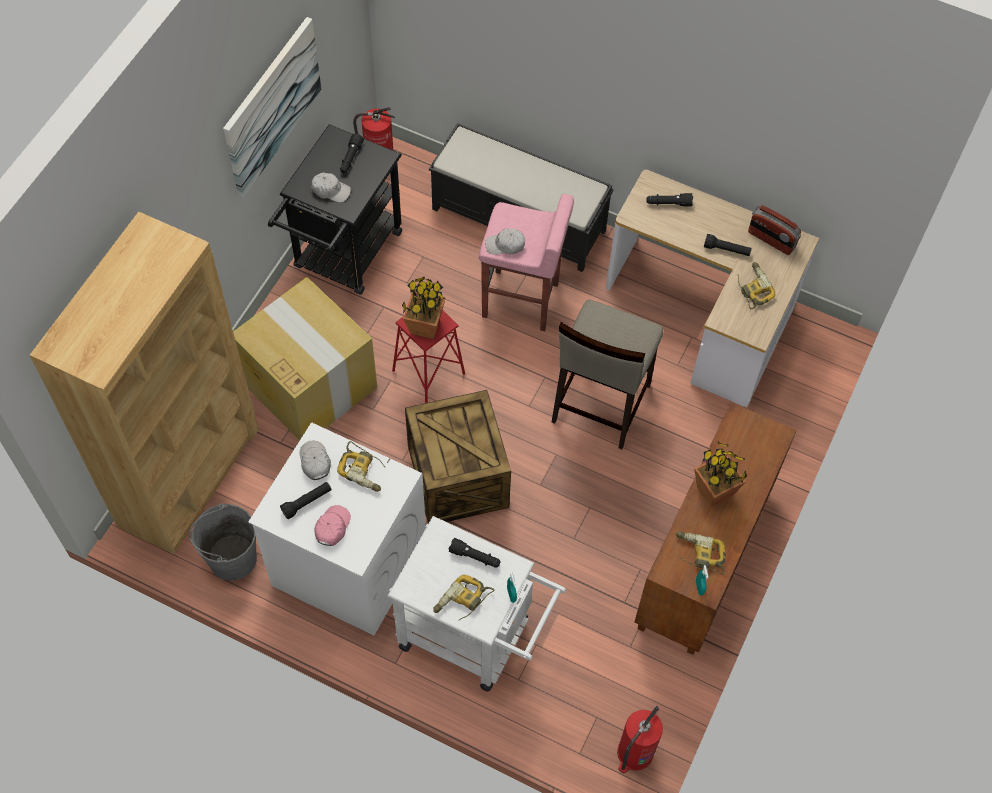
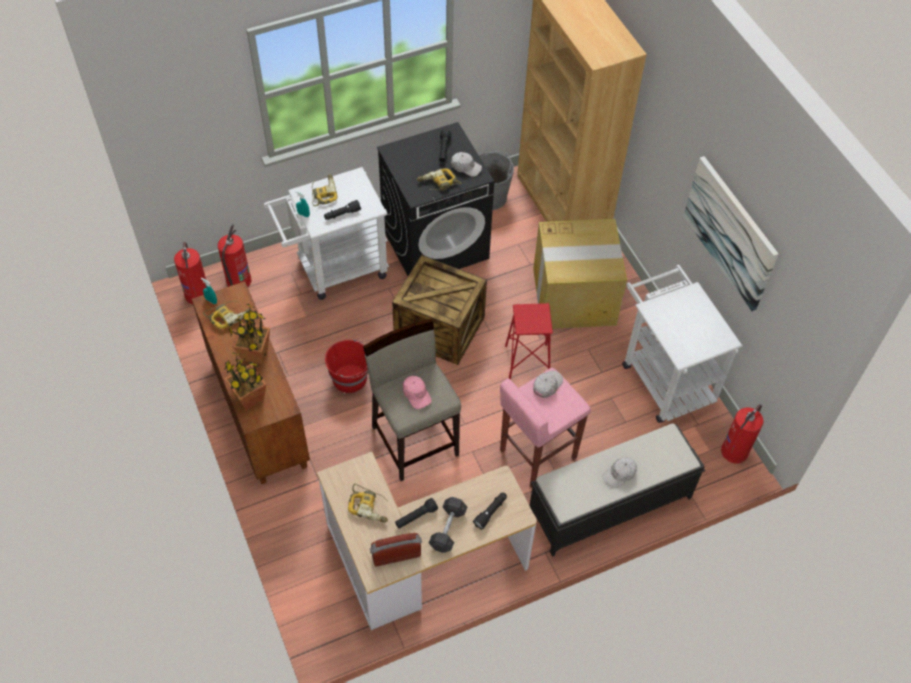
camera: 130 degrees right, 5 degrees down
white washing machine [248,422,426,636] -> black washing machine [377,122,494,276]
black cart [268,124,402,295] -> white cart [622,265,743,423]
white cap [311,173,351,203] -> white cap moved to [603,457,637,488]
pink cap [314,505,351,546] -> pink cap moved to [403,376,431,409]
black flashlight [340,134,364,174] -> none
potted plant [402,277,446,339] -> potted plant moved to [224,352,266,410]
none -> fire extinguisher [218,224,252,287]
none -> red bucket [325,339,368,393]
none -> grey dumbbell [429,497,467,553]

